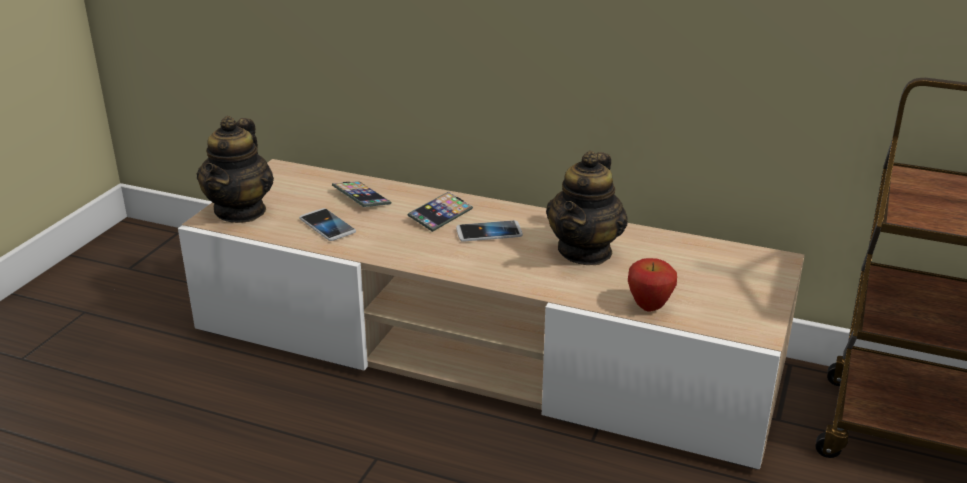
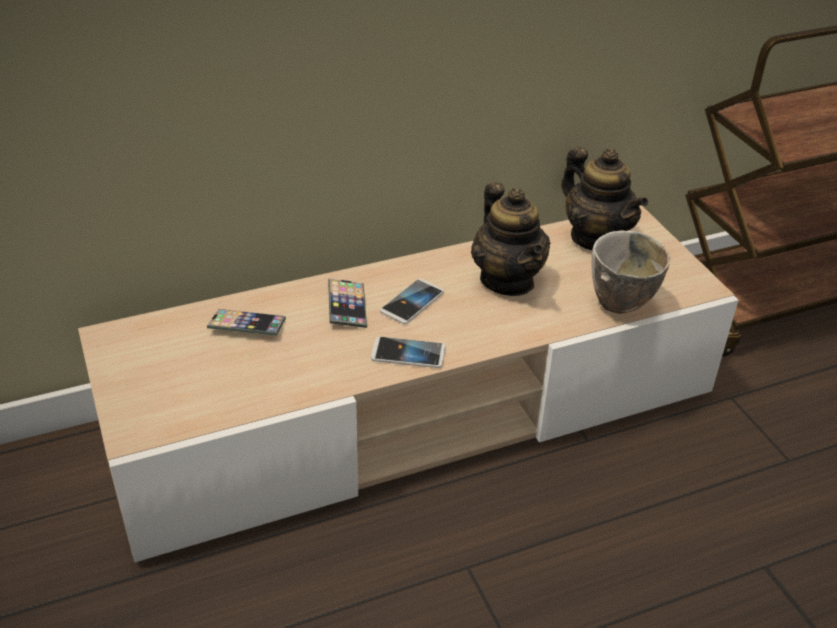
camera: 45 degrees left, 10 degrees up
teapot [197,116,274,223] -> teapot moved to [561,147,648,250]
phone [299,208,356,241] -> phone moved to [371,337,445,368]
apple [628,258,677,312] -> bowl [592,231,670,314]

